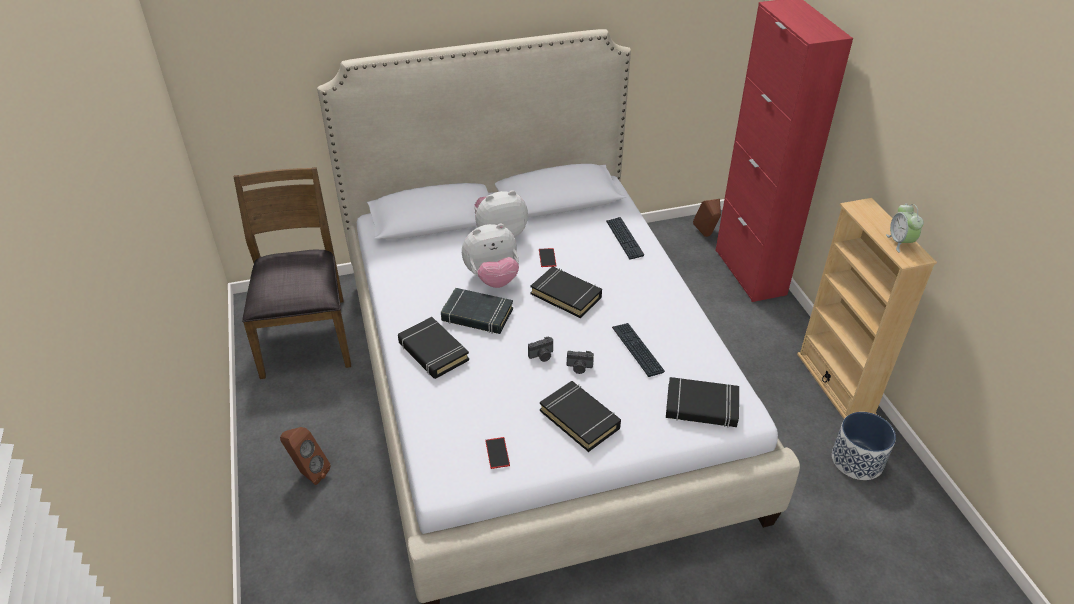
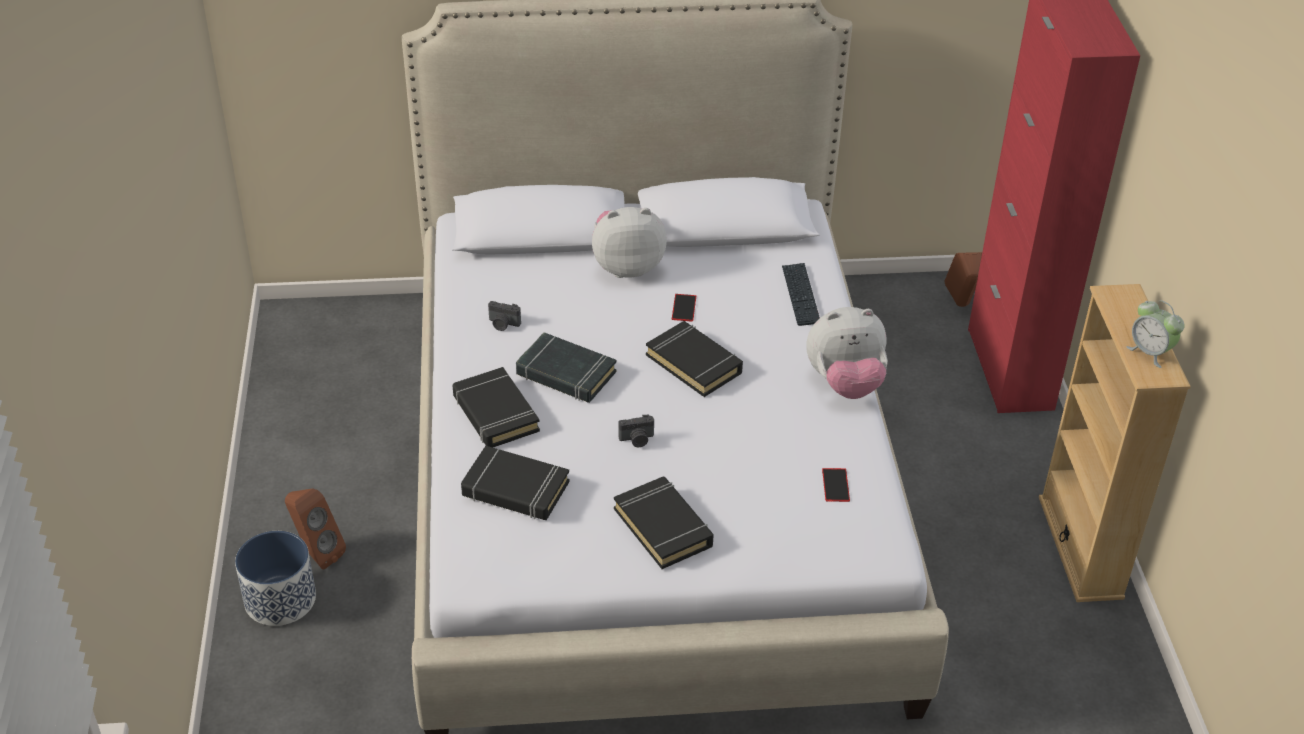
camera: 10 degrees right, 0 degrees up
brown chair [234,167,351,379] -> none
plush toy [462,224,519,288] -> plush toy moved to [806,307,888,399]
phone [485,437,510,469] -> phone moved to [822,468,850,502]
camera [567,351,594,374] -> camera moved to [488,301,521,331]
keyboard [612,323,665,377] -> none
black book [666,377,739,428] -> black book moved to [461,446,569,520]
planter [832,412,896,480] -> planter moved to [235,531,316,626]
alarm clock [886,203,924,253] -> alarm clock turned 45 degrees counterclockwise [1126,300,1185,368]

